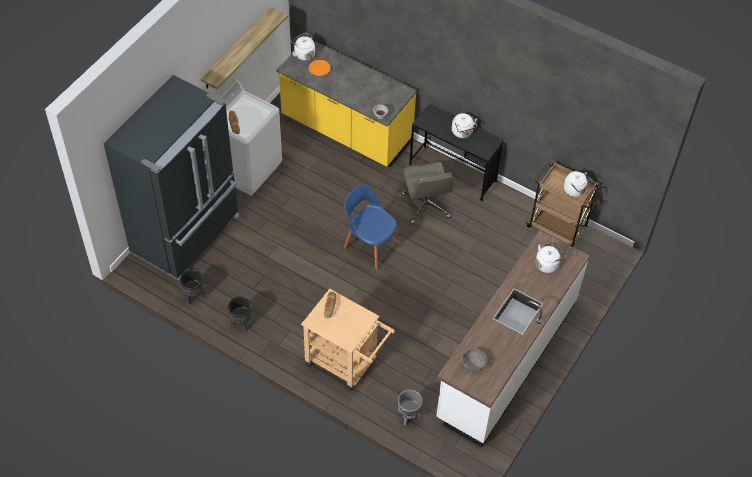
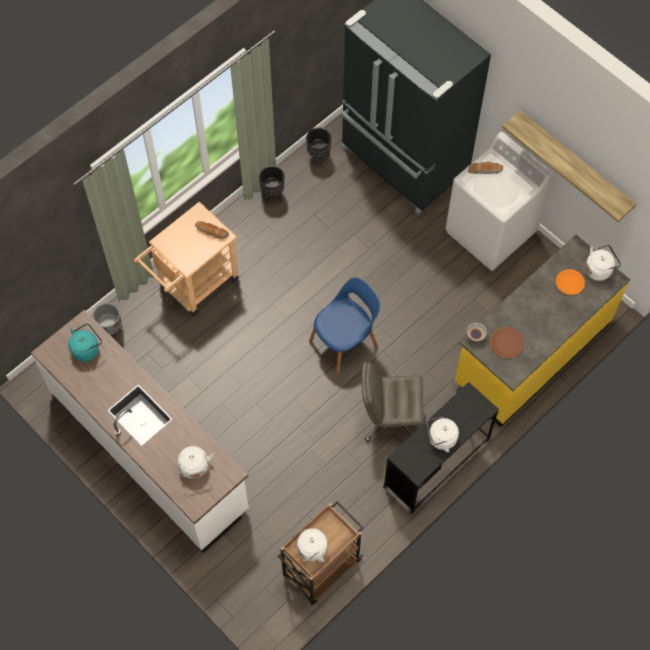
camera: 105 degrees right, 10 degrees up
grey bowl [462,349,487,371] -> turquoise kettle [68,323,102,362]
none -> brown plate [490,327,524,358]

